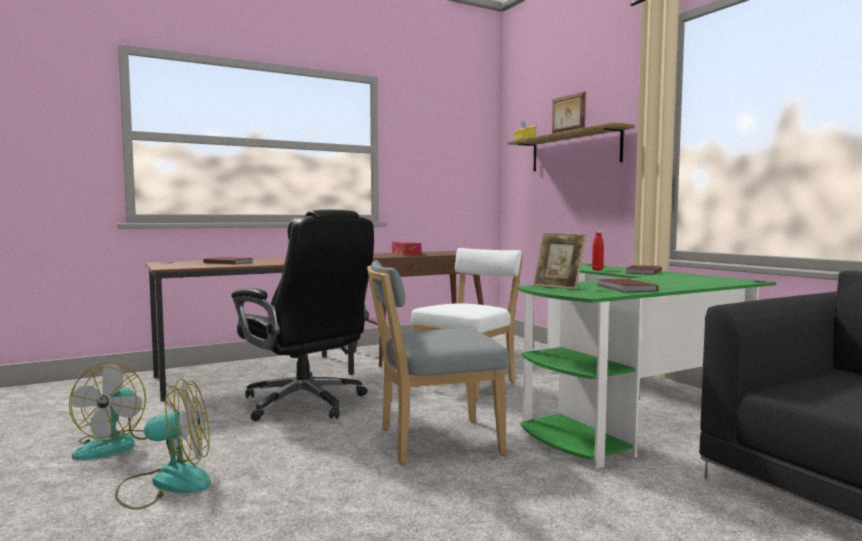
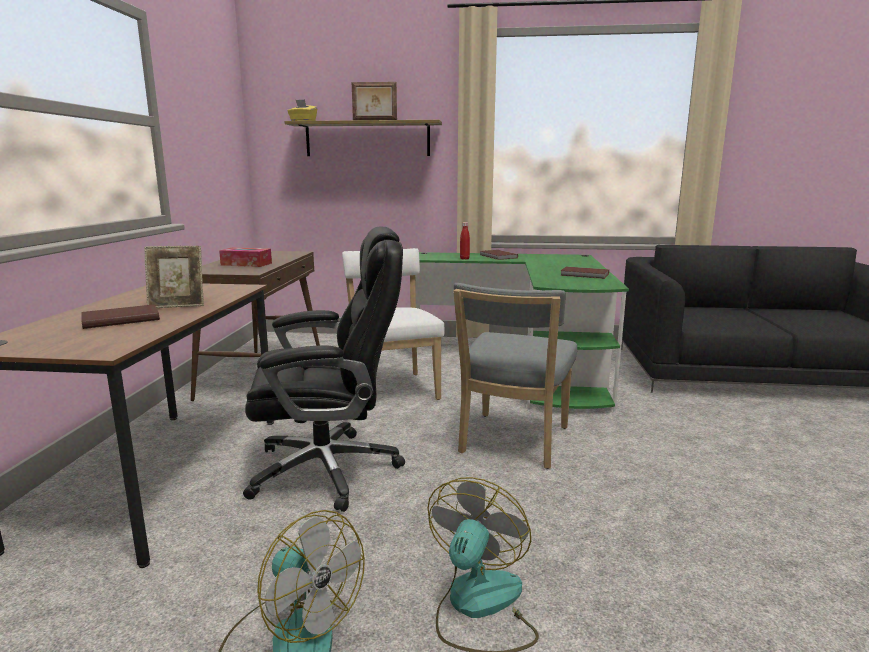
camera: 55 degrees left, 10 degrees up
picture frame [533,233,586,290] -> picture frame moved to [144,246,204,308]

